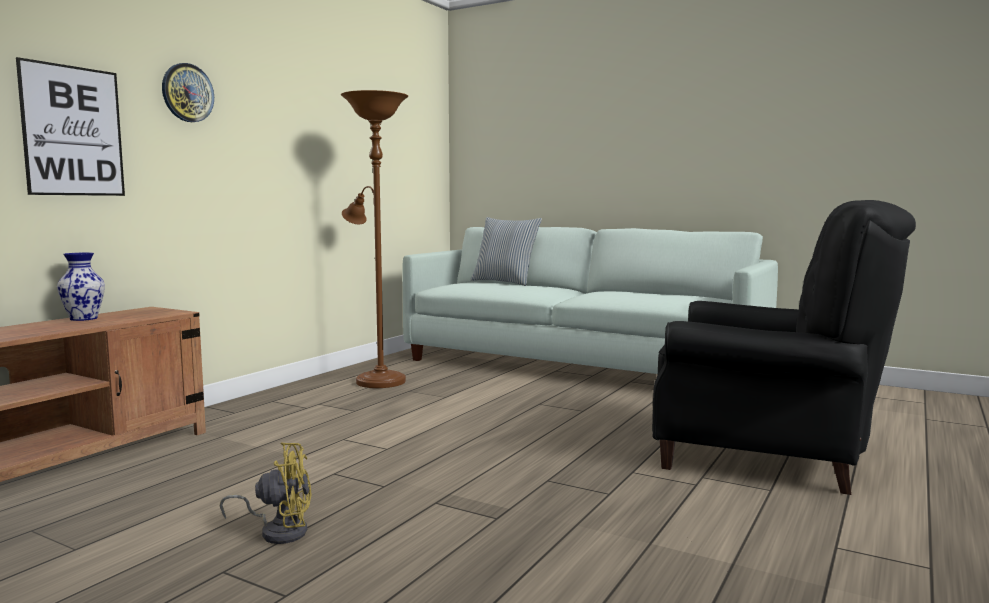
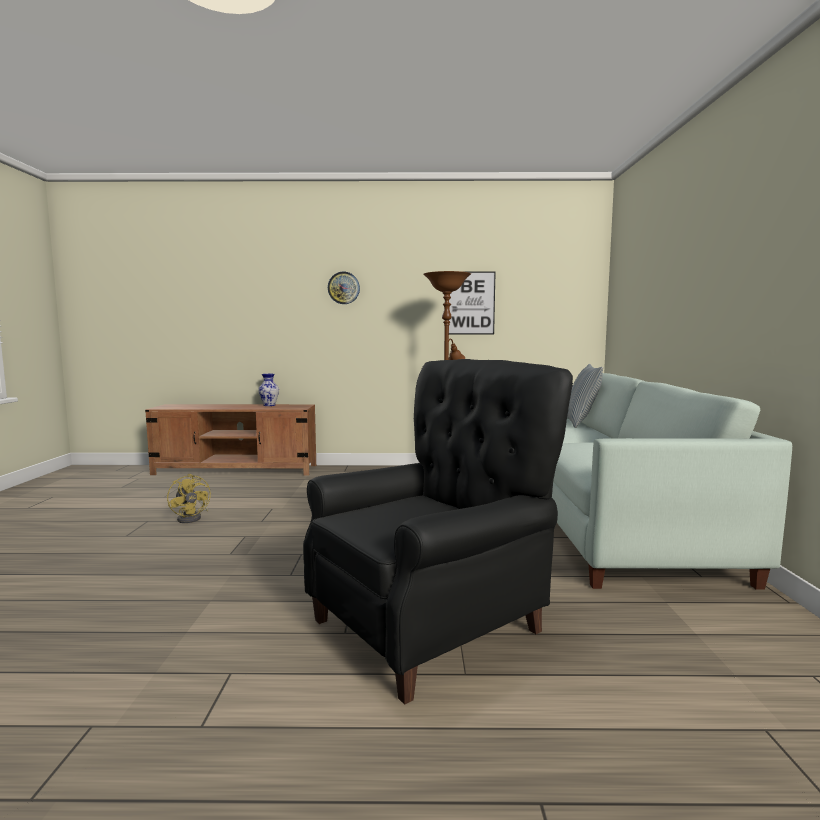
camera: 60 degrees right, 0 degrees up
picture [16,57,125,196] -> picture moved to [449,272,496,334]
black armchair [652,200,916,495] -> black armchair turned 120 degrees counterclockwise [303,359,573,705]

